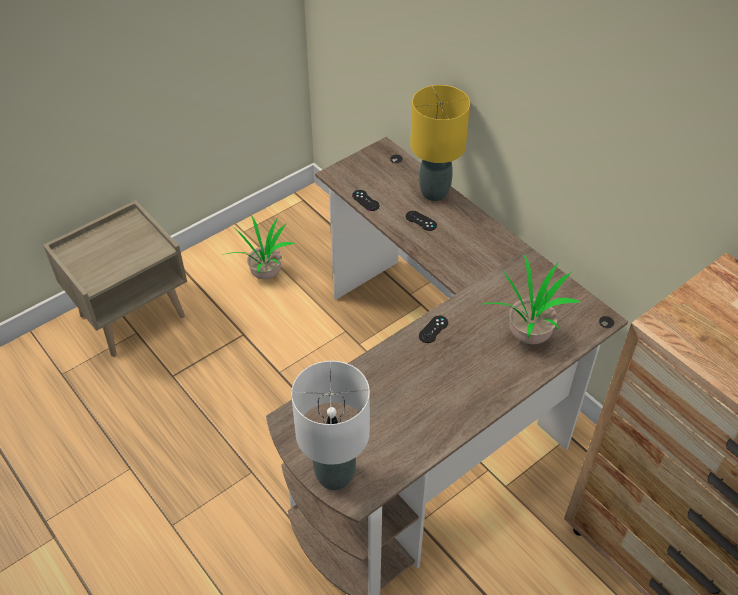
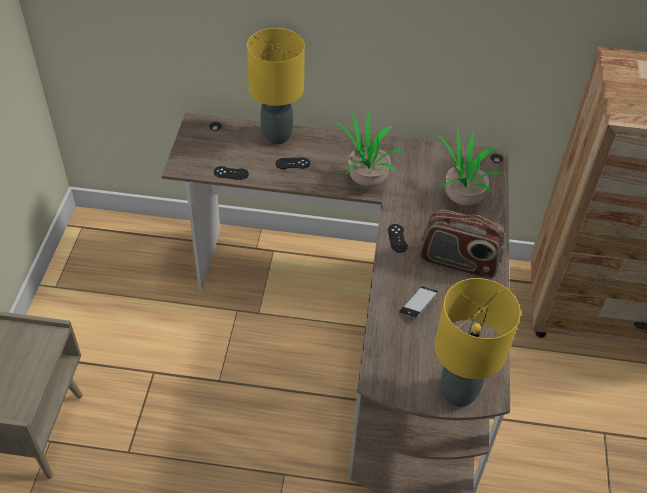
camera: 45 degrees left, 0 degrees up
potted plant [223,216,295,279] -> potted plant moved to [329,111,404,187]
white table lamp [291,361,370,491] -> yellow table lamp [435,278,521,407]
none -> phone [399,286,439,319]
none -> radio [420,209,505,279]

